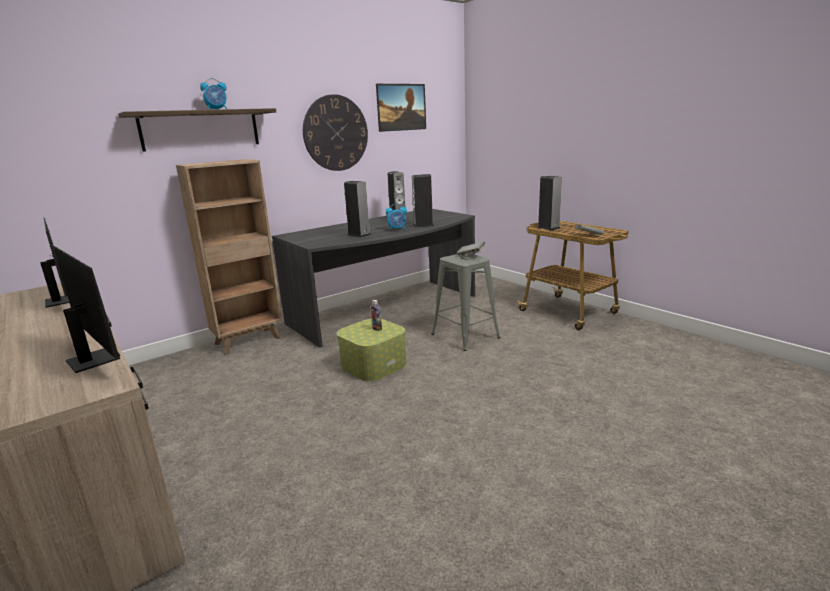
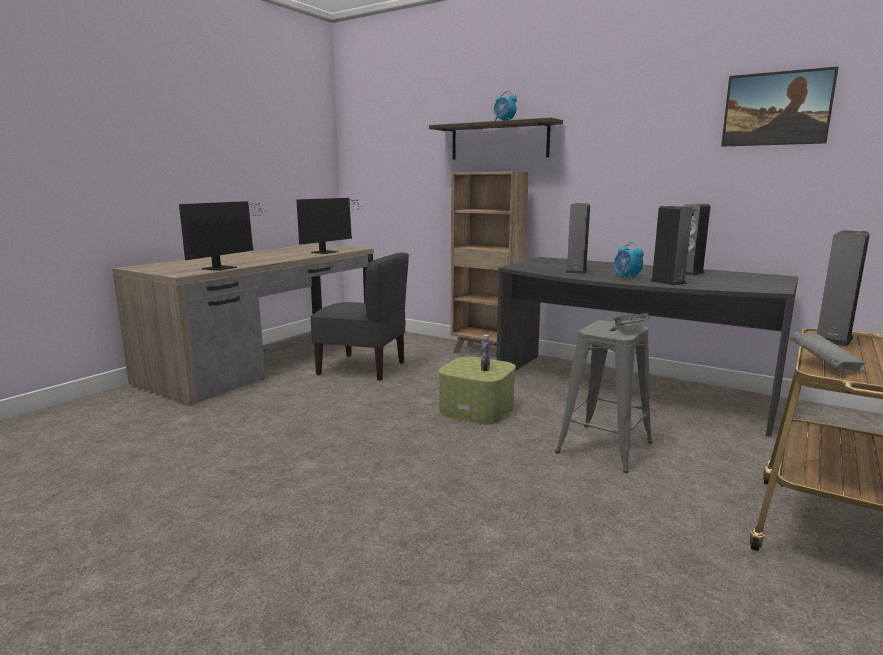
camera: 70 degrees right, 5 degrees down
wall clock [303,94,368,171] -> none
none -> grey chair [311,253,409,381]

